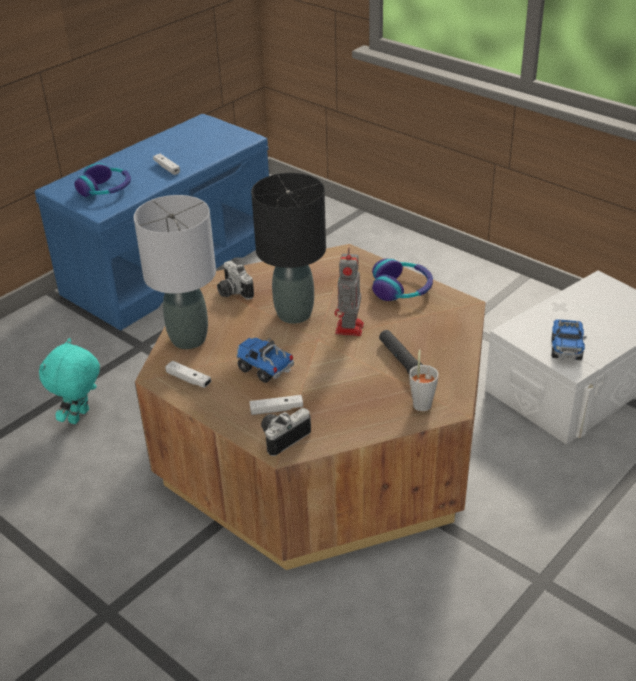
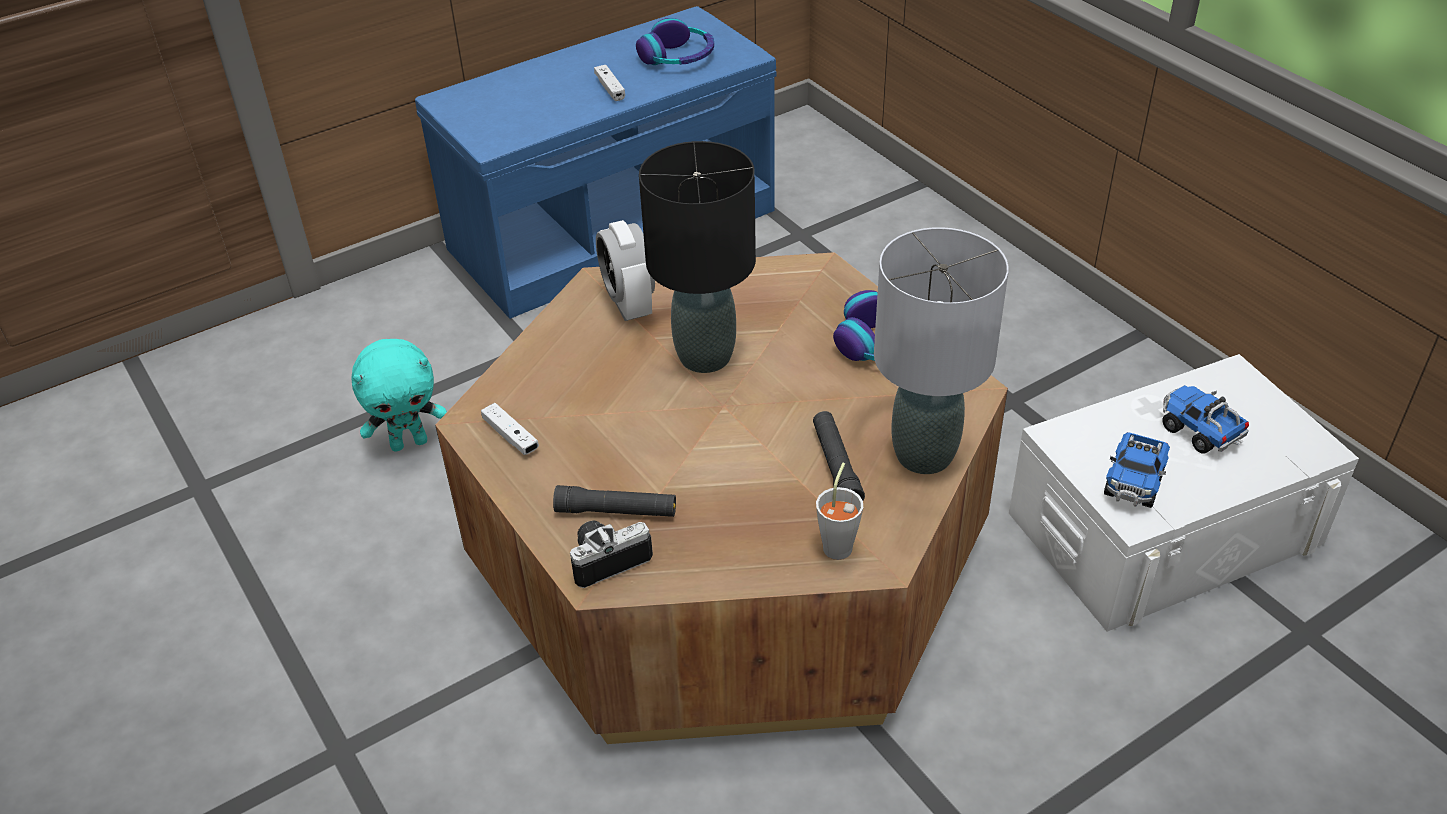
camera: 15 degrees right, 5 degrees up
turquoise plush toy [39,338,100,424] -> turquoise plush toy turned 150 degrees counterclockwise [351,339,447,452]
headphones [74,163,131,197] -> headphones moved to [636,18,714,65]
grey table lamp [134,195,216,349] -> grey table lamp moved to [874,227,1009,474]
camera [217,261,254,299] -> alarm clock [596,220,655,321]
toy truck [236,338,294,383] -> toy truck moved to [1162,385,1249,454]
white game controller [249,395,303,415] -> black flashlight [553,485,676,517]
toy robot [334,248,364,336] -> none

